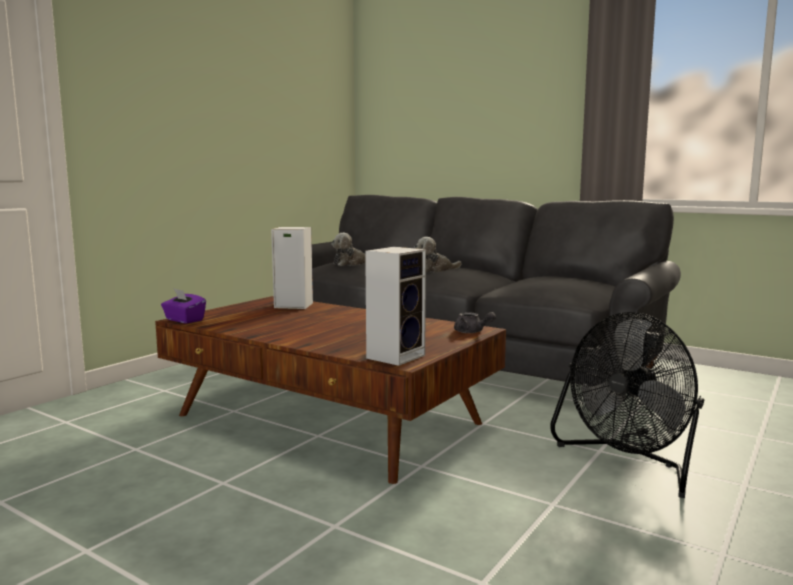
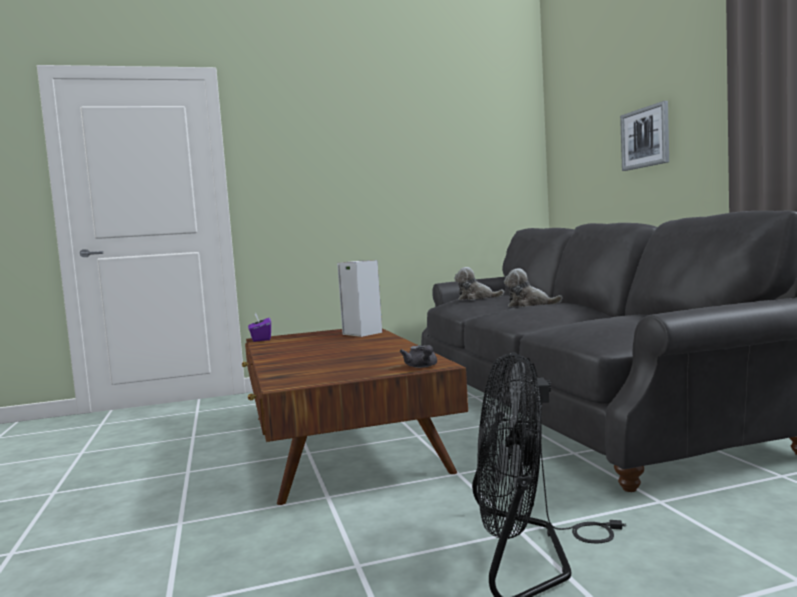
camera: 40 degrees right, 5 degrees down
speaker [365,247,426,366] -> none
none -> picture [620,101,669,171]

